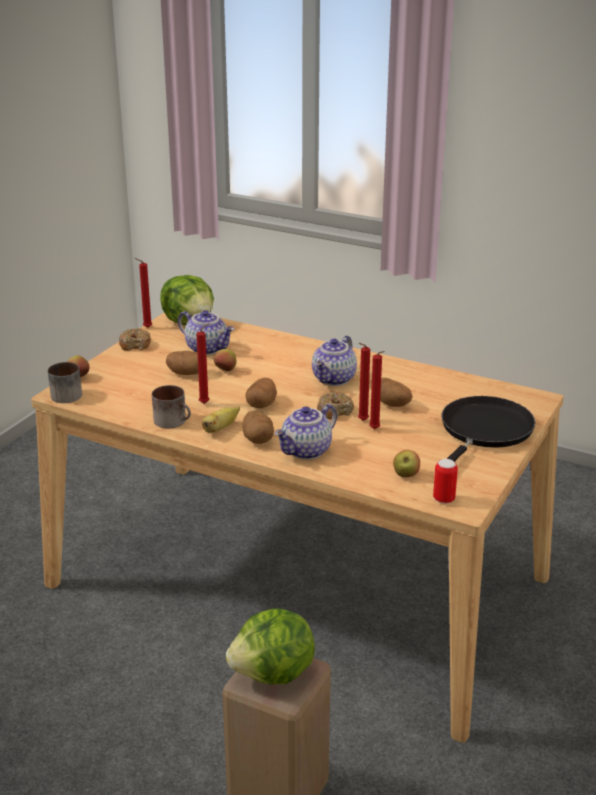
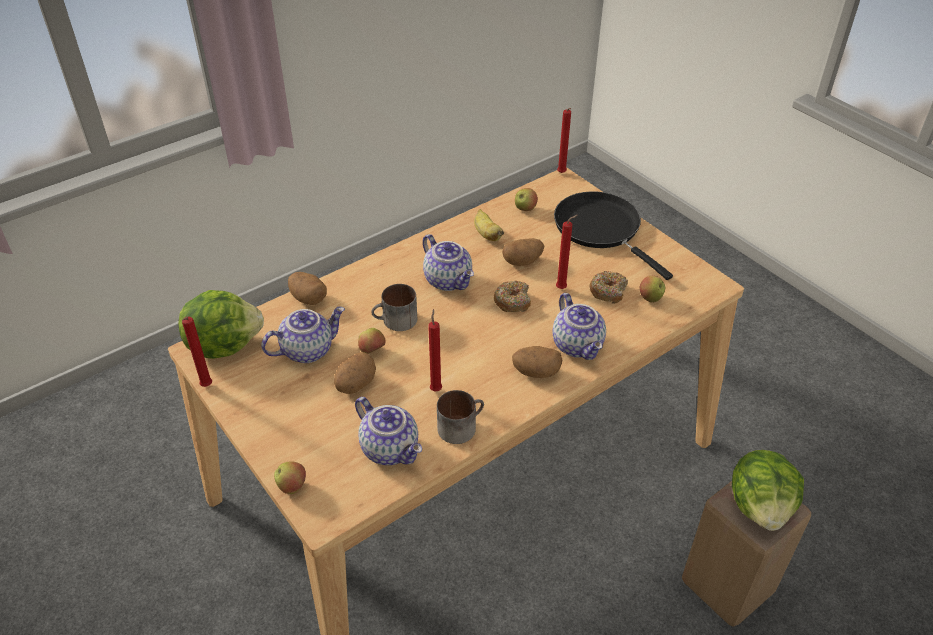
camera: 65 degrees left, 15 degrees up
mug [48,362,82,403] -> mug moved to [371,284,417,331]
donut [119,328,151,351] -> donut moved to [589,271,628,304]
banana [202,406,240,433] -> banana moved to [474,209,504,241]
potato [245,378,277,408] -> potato moved to [288,272,327,305]
red candle [358,343,370,421] -> red candle moved to [557,108,571,173]
can [433,459,458,504] -> none
none -> teapot [355,397,422,465]
none -> apple [515,188,538,211]

